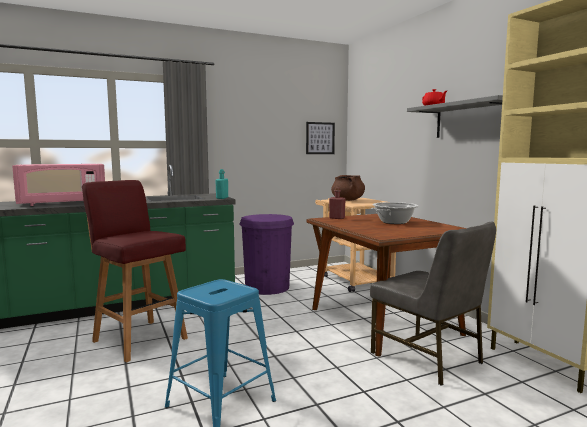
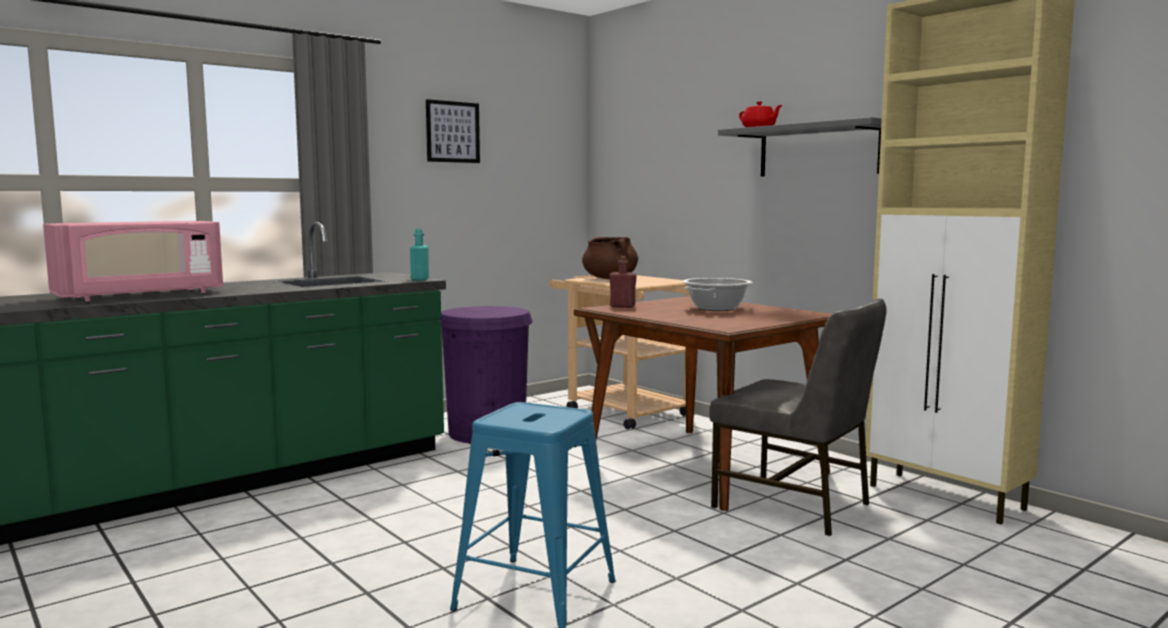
camera: 15 degrees left, 0 degrees up
red stool [82,180,188,363] -> none
picture [306,122,335,154] -> picture moved to [426,99,480,163]

